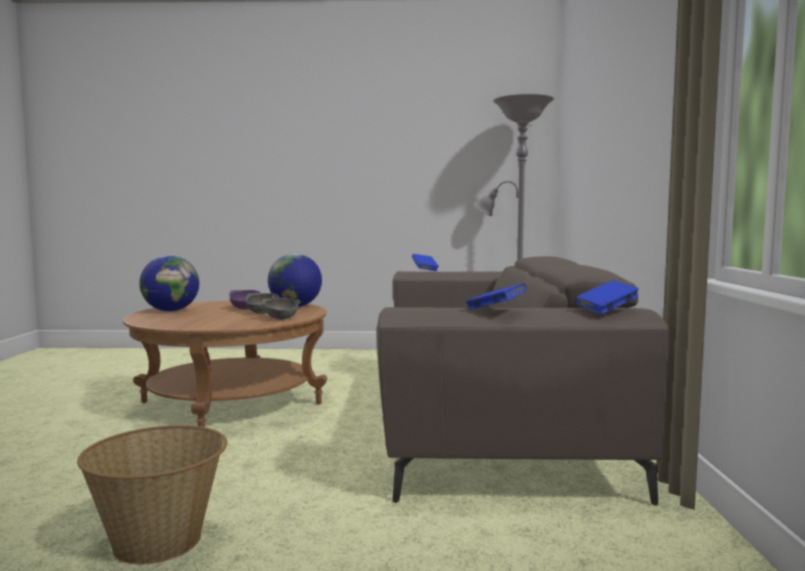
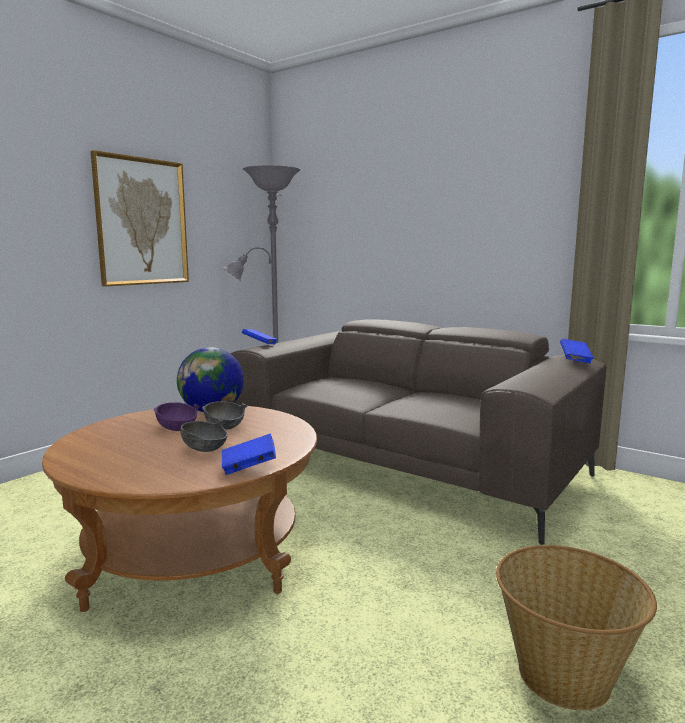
camera: 55 degrees left, 5 degrees up
globe [139,255,199,312] -> none
grey bowl [263,298,301,320] -> grey bowl moved to [180,419,228,452]
blue book [466,283,527,310] -> blue book moved to [222,434,276,475]
none -> picture [90,150,189,287]

